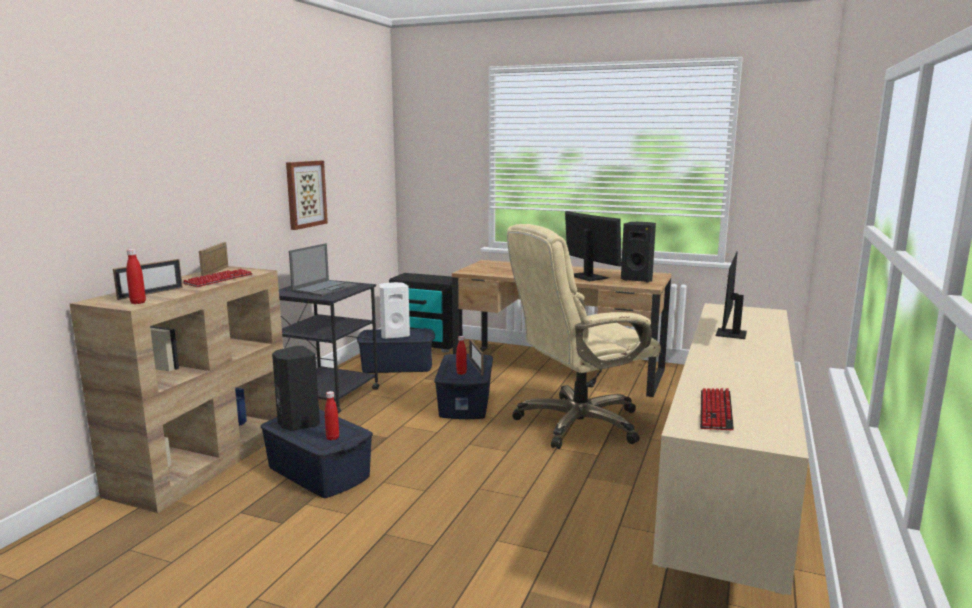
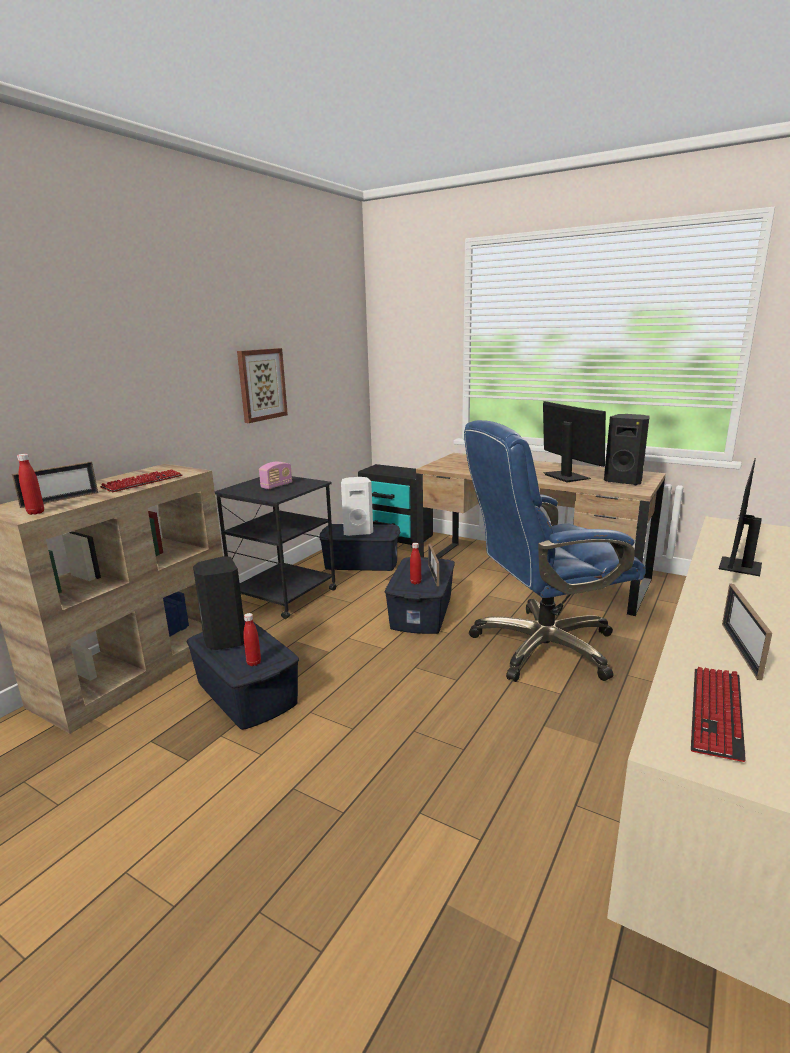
camera: 10 degrees right, 5 degrees up
picture frame [199,242,228,276] -> picture frame moved to [722,584,772,680]
laptop [289,243,357,296] -> radio [259,461,292,489]
beige office chair [507,224,661,449] -> blue office chair [464,420,646,682]

